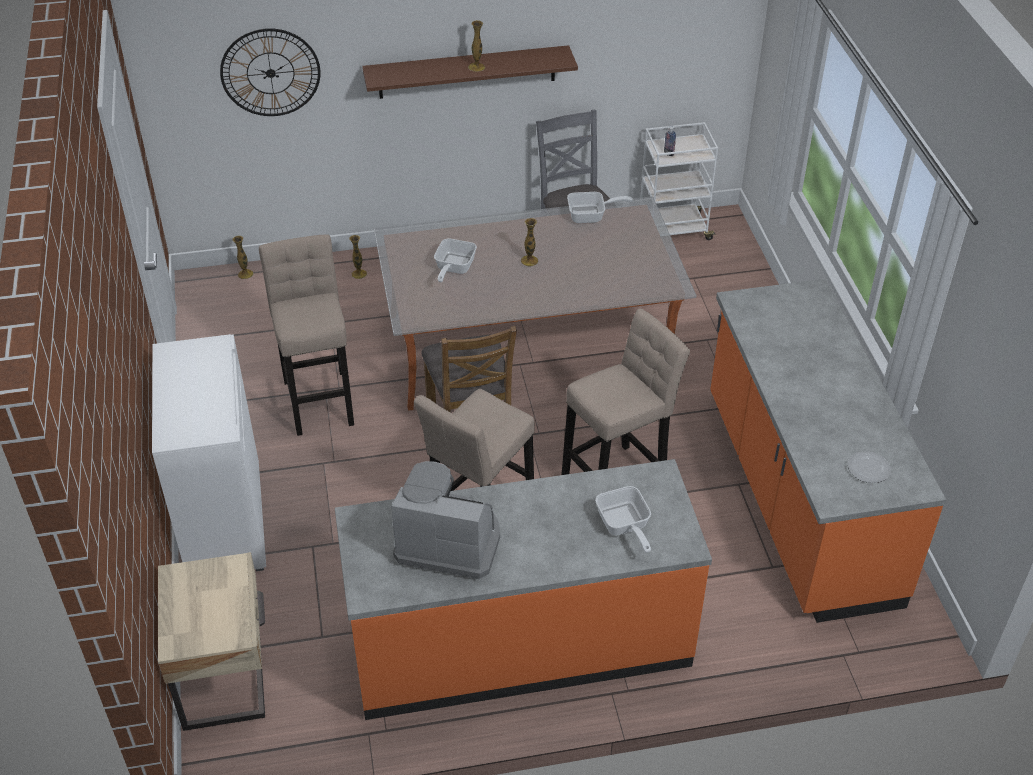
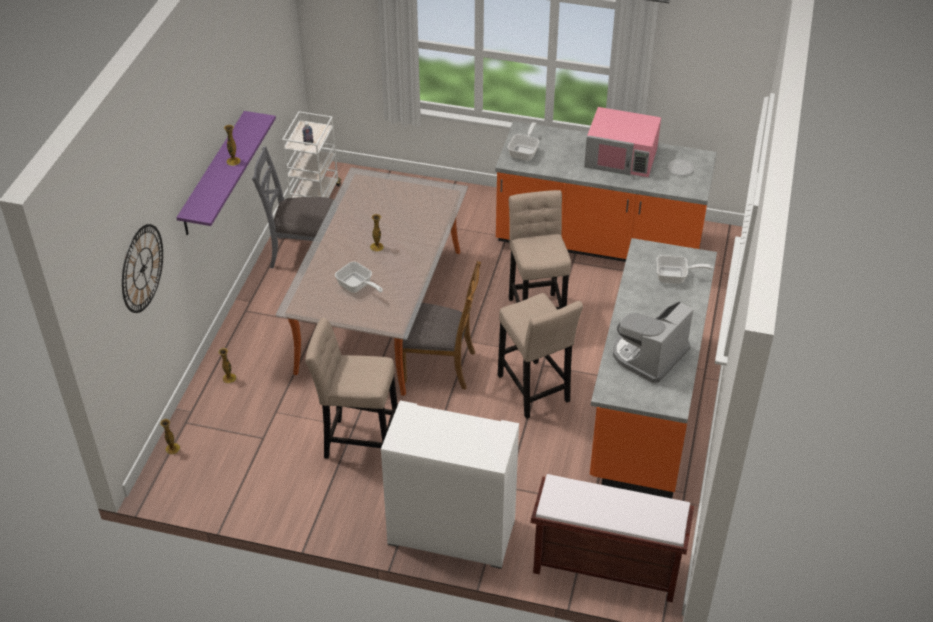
camera: 65 degrees left, 0 degrees up
beige nightstand [158,552,265,731] -> brown bench [531,474,694,602]
brown shelf [362,45,578,99] -> purple shelf [176,111,276,235]
frying pan [567,192,633,223] -> frying pan moved to [508,122,540,161]
none -> pink microwave [584,107,661,177]

